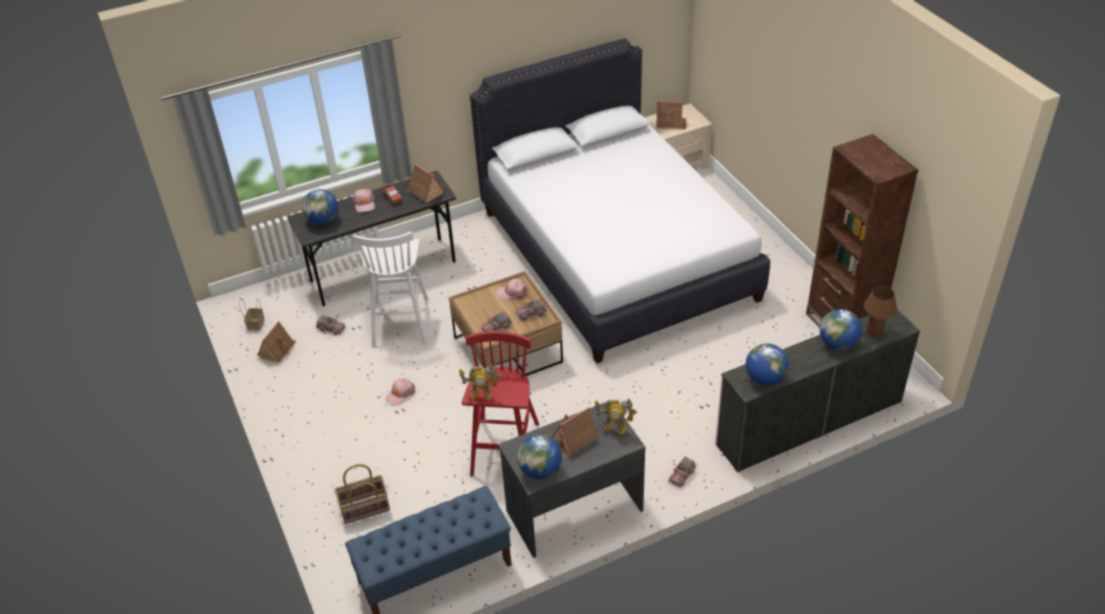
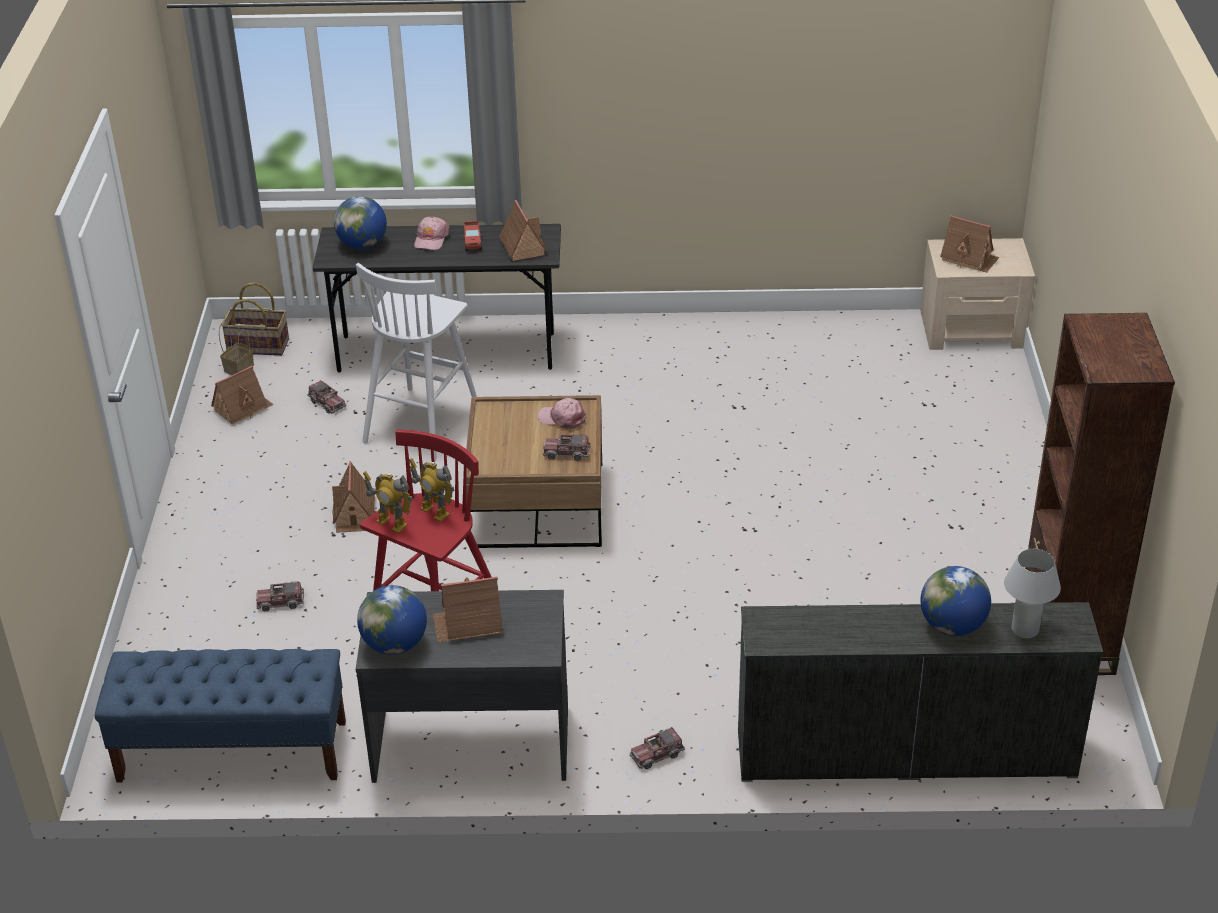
camera: 25 degrees right, 5 degrees down
basket [335,464,390,524] -> basket moved to [221,282,289,356]
pink cap [386,378,415,406] -> toy house [332,461,375,533]
white bed [470,38,770,363] -> none
toy truck [481,312,512,332] -> toy truck moved to [256,581,304,611]
toy robot [595,398,637,435] -> toy robot moved to [409,458,454,522]
pink dresser [715,309,920,473] -> grey dresser [738,602,1103,782]
globe [746,343,789,386] -> none
brown table lamp [864,286,897,338] -> white table lamp [1004,549,1061,638]

